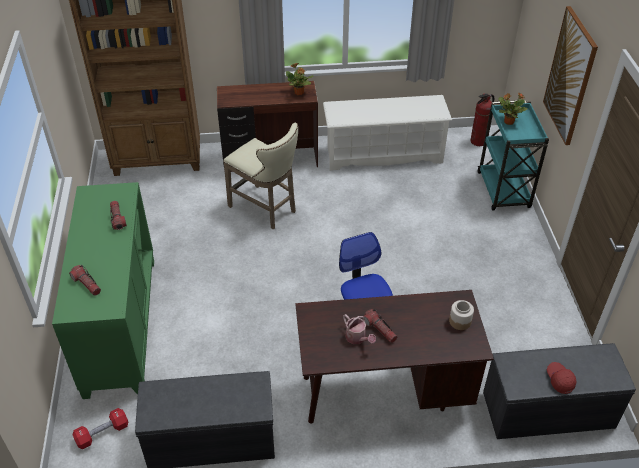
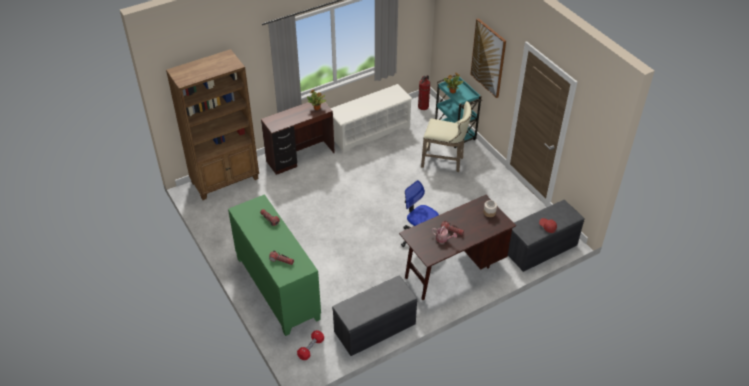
camera: 25 degrees left, 0 degrees up
beige stool [223,123,298,229] -> beige stool moved to [421,101,472,172]

